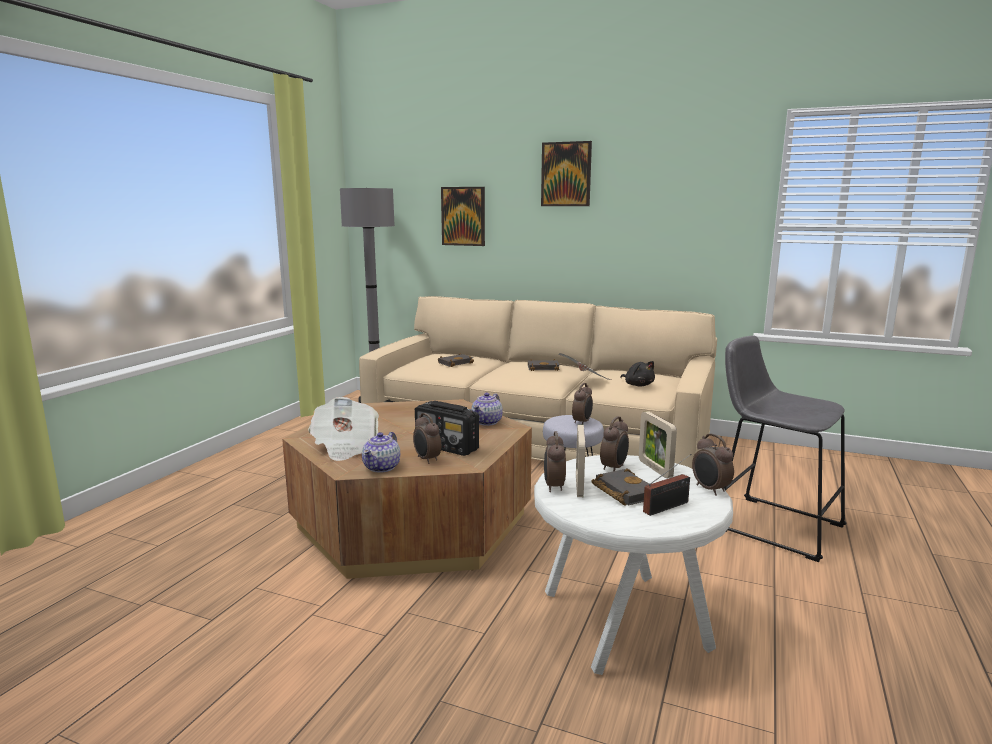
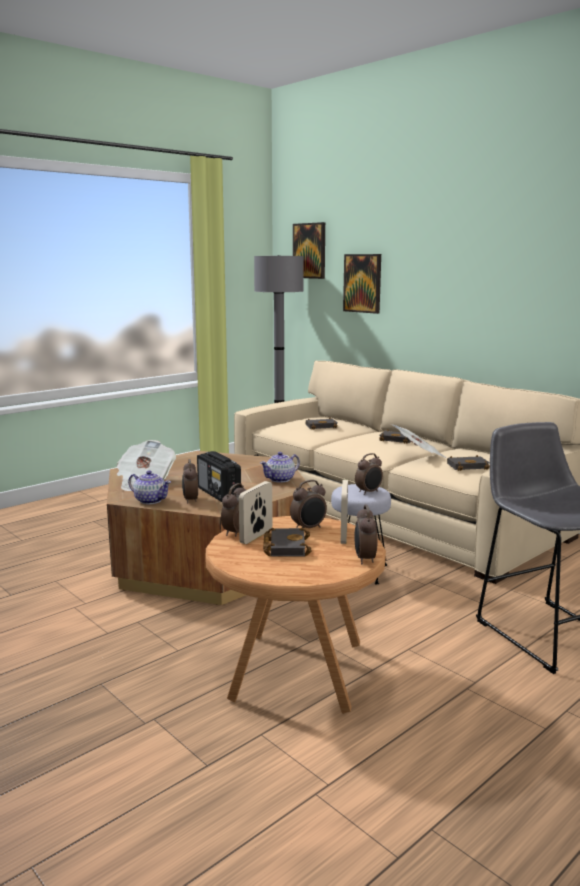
camera: 25 degrees right, 0 degrees up
teapot [362,432,400,473] -> teapot turned 105 degrees counterclockwise [128,471,171,504]
white side table [534,455,733,675] -> brown side table [205,516,386,714]
picture [541,141,592,206] -> picture moved to [293,222,325,279]
black plush toy [620,361,655,386] -> black book [447,455,490,471]
radio [643,454,692,516] -> none

